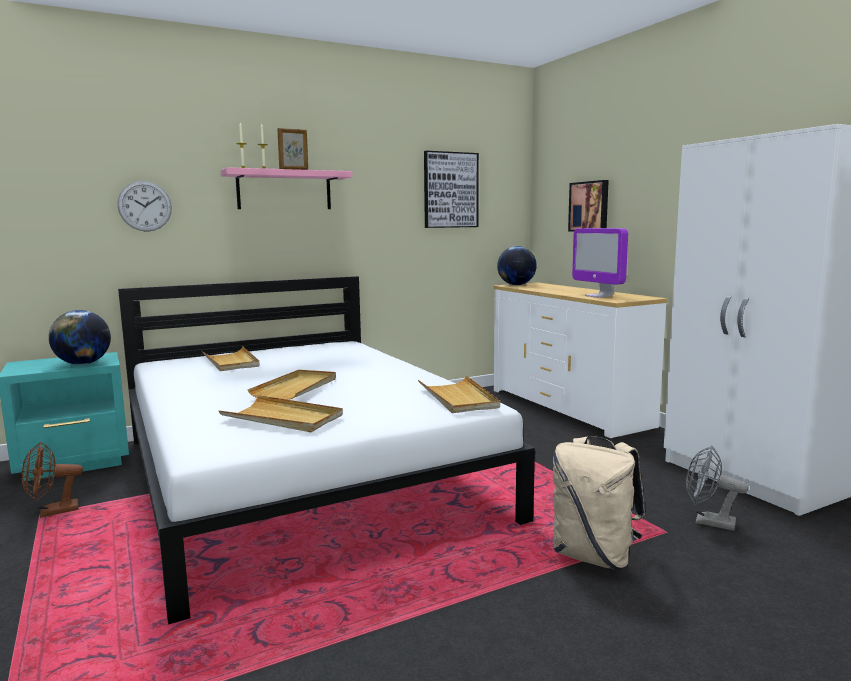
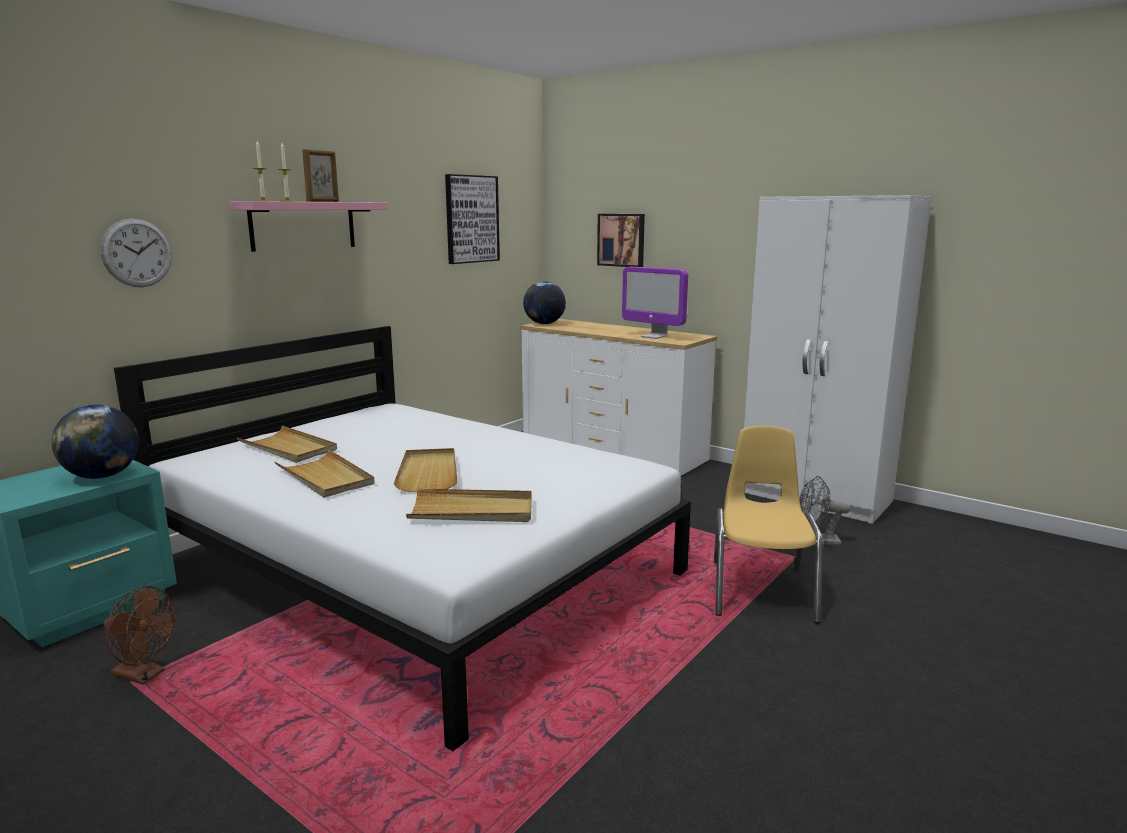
camera: 25 degrees left, 5 degrees up
brown fan [22,442,83,518] -> brown fan turned 105 degrees counterclockwise [104,586,176,685]
beige tray [418,376,500,413] -> beige tray moved to [275,449,375,498]
beige backpack [553,436,645,570] -> yellow chair [714,426,823,623]

